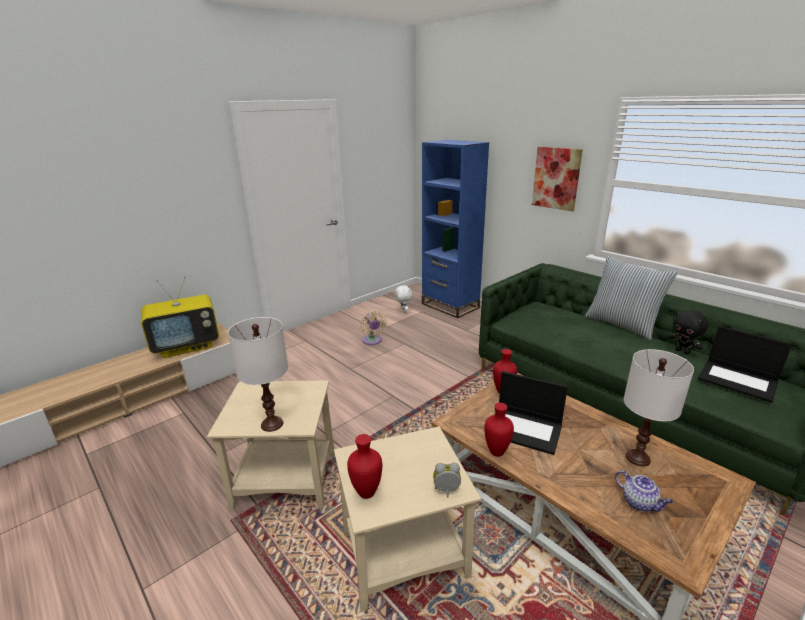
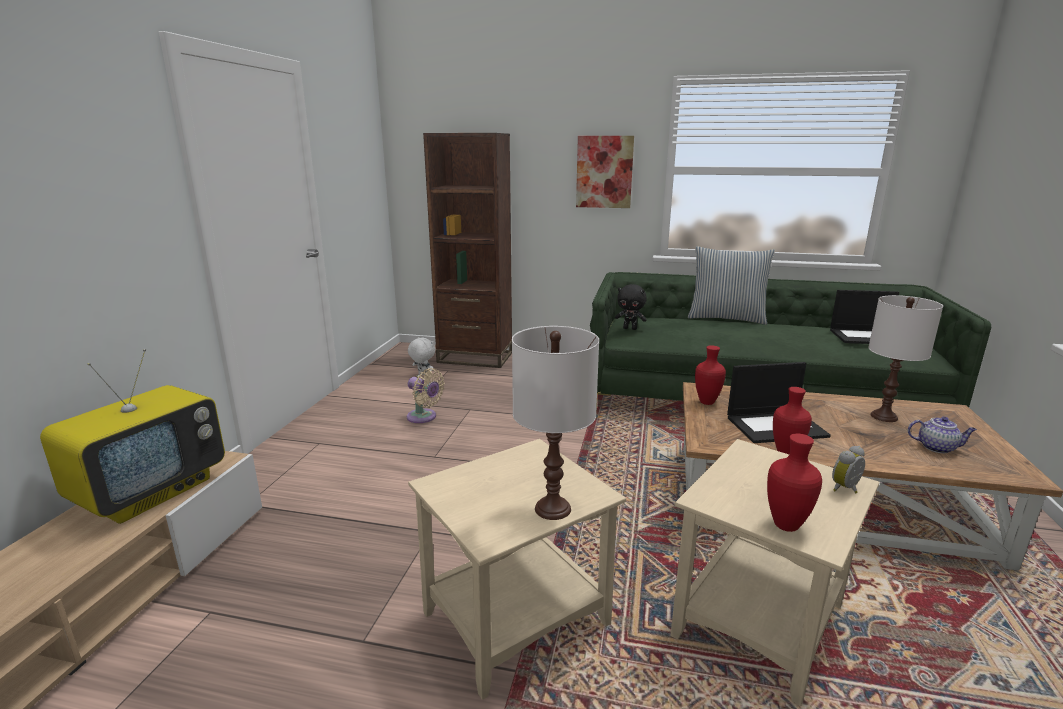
camera: 35 degrees left, 5 degrees down
blue bookcase [422,140,489,318] -> brown bookcase [423,133,512,368]
black plush toy [669,310,708,354] -> black plush toy moved to [615,284,647,330]

